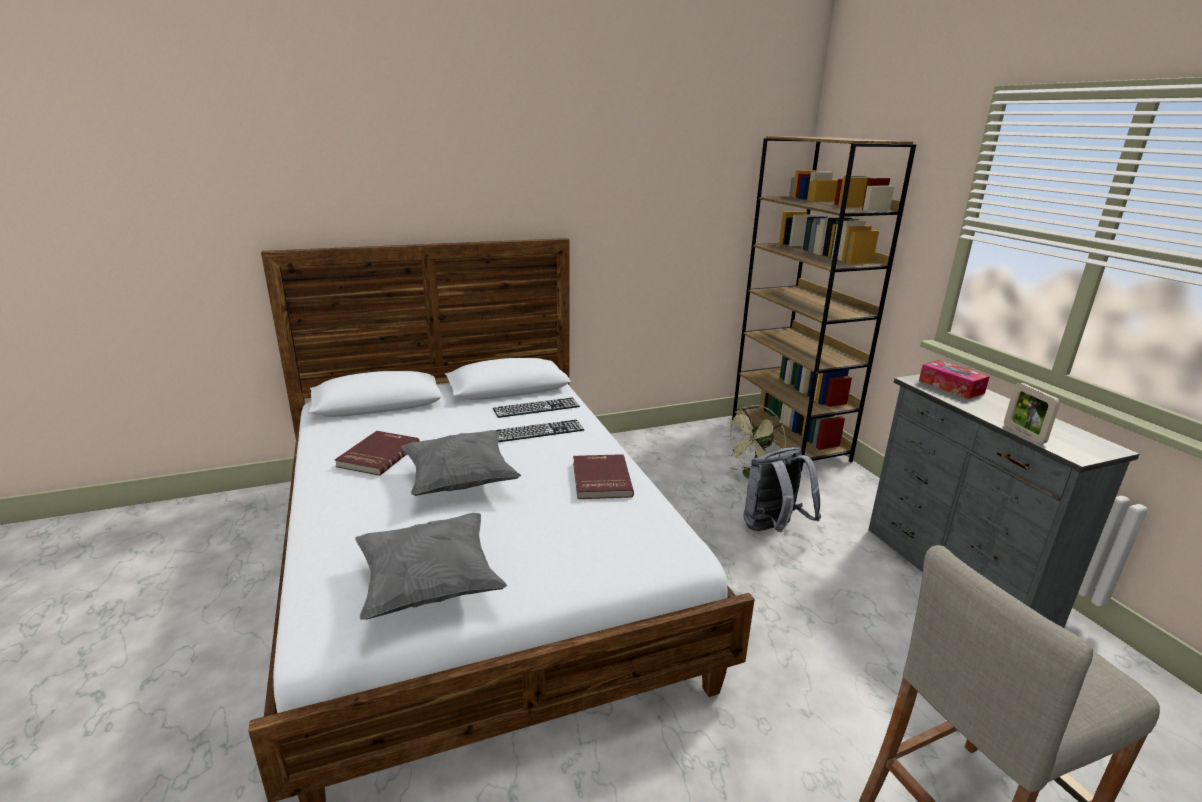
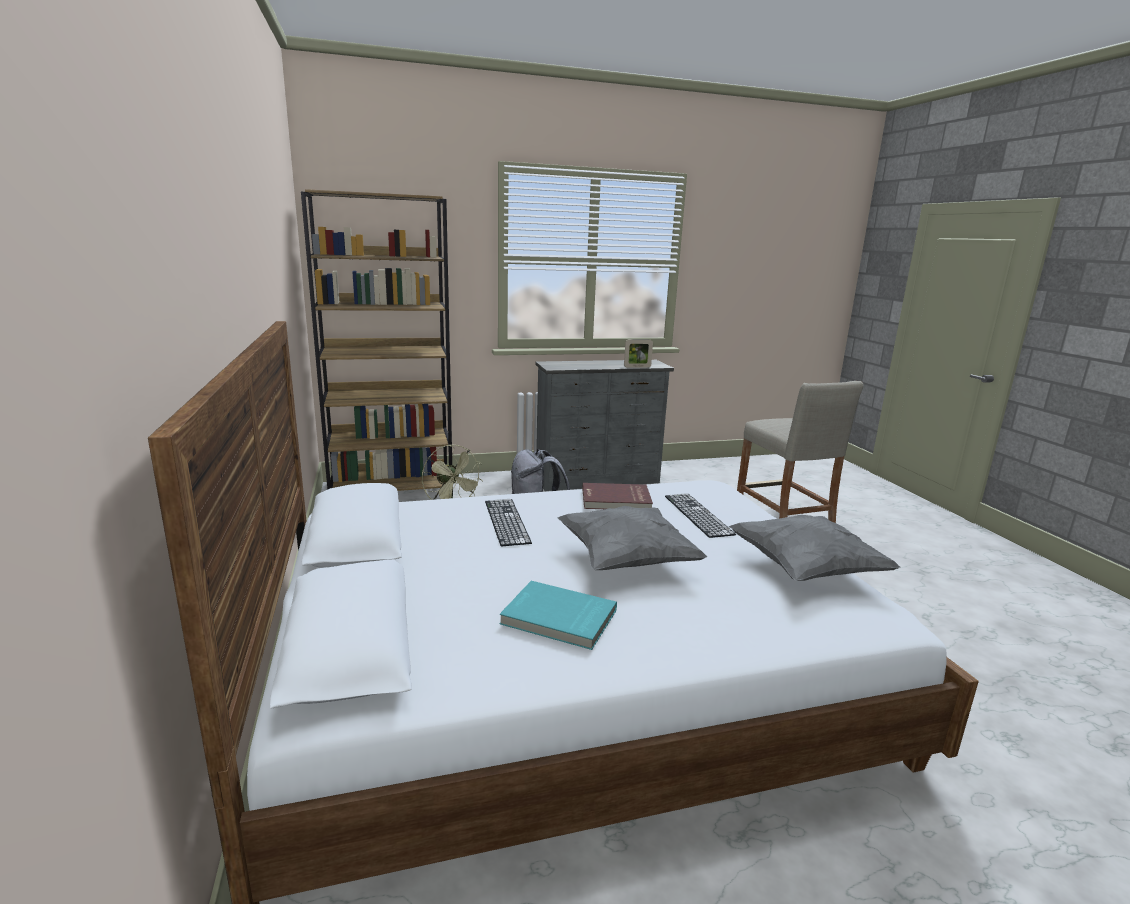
camera: 85 degrees left, 5 degrees down
red book [335,431,420,476] -> turquoise book [500,581,617,650]
keyboard [493,398,580,418] -> keyboard moved to [665,493,736,538]
tissue box [919,360,990,399] -> none

